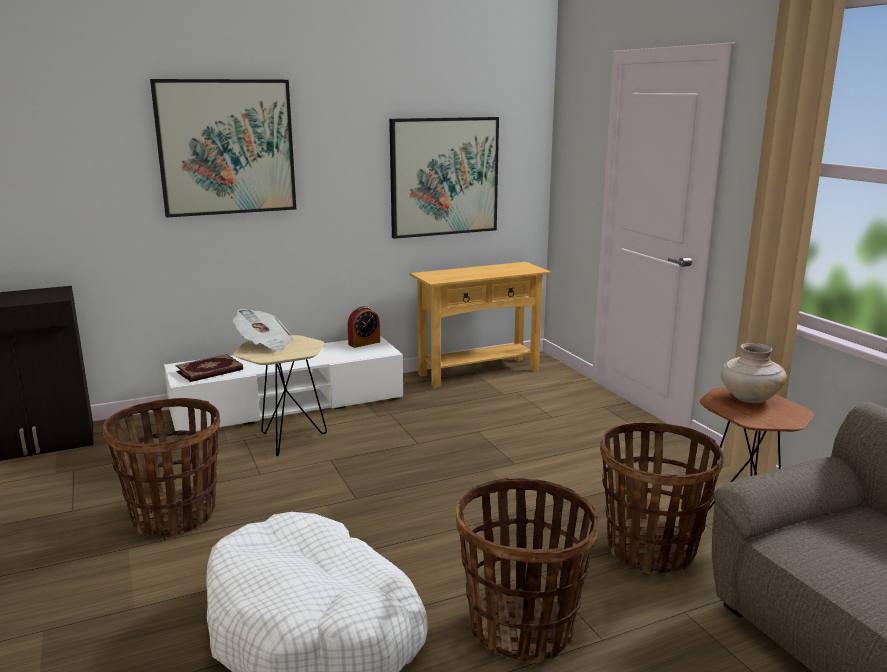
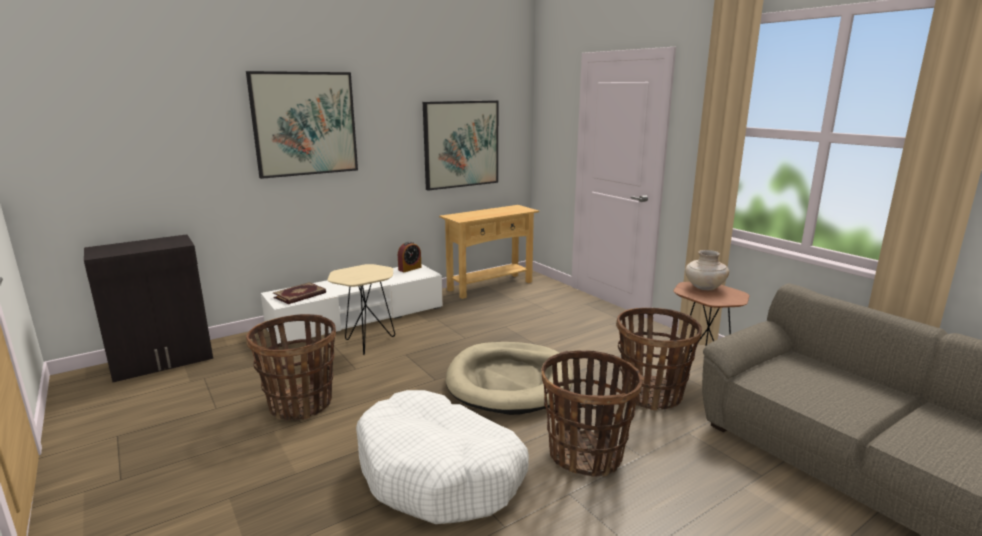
camera: 10 degrees left, 0 degrees up
newspaper [233,309,294,352] -> none
none -> beige dog bed [446,342,573,415]

